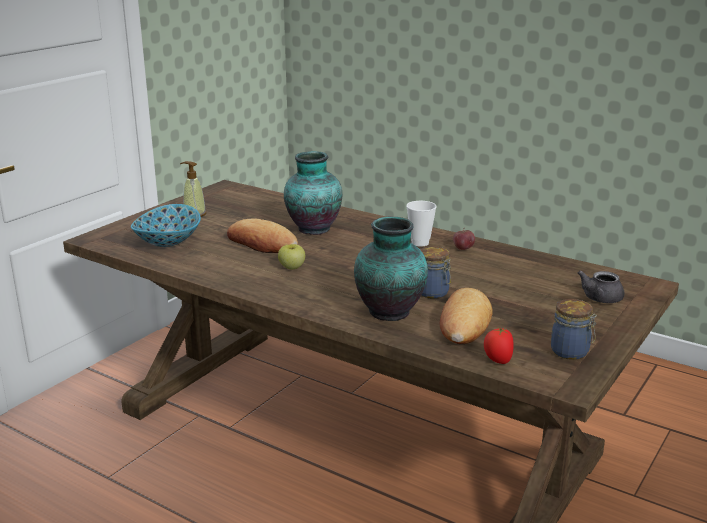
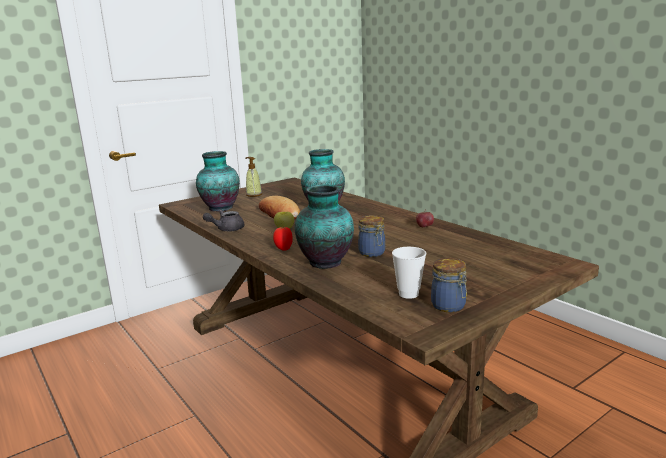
camera: 20 degrees right, 5 degrees down
bowl [131,204,201,247] -> vase [196,151,240,212]
cup [406,201,437,246] -> cup moved to [392,247,426,299]
bread [440,288,493,344] -> none
tomato [484,328,514,364] -> tomato moved to [273,226,293,251]
grey teapot [578,271,624,303] -> grey teapot moved to [203,210,244,232]

